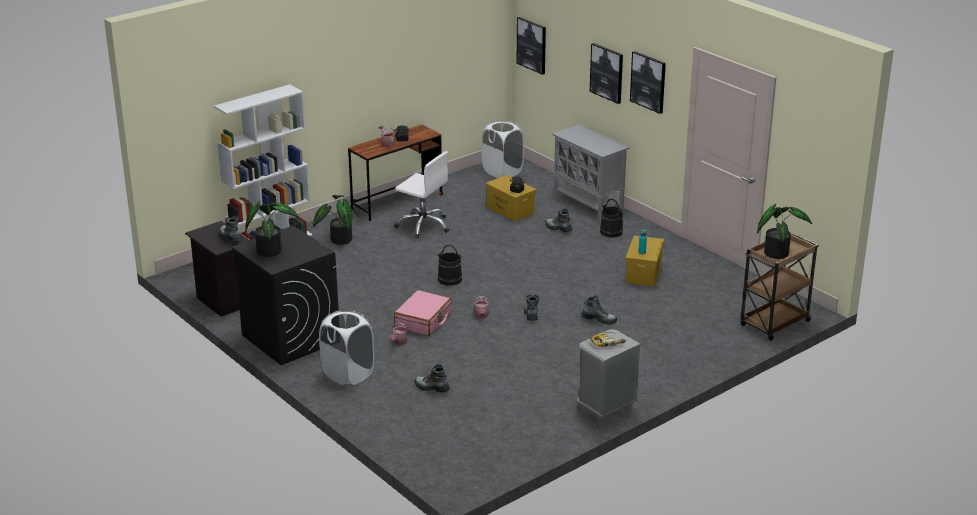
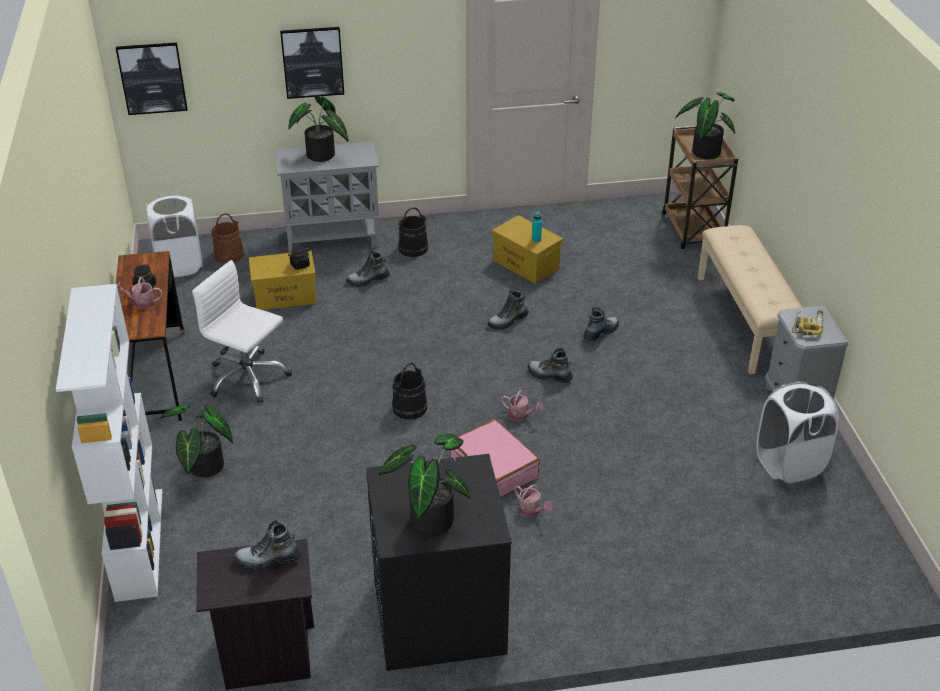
camera: 60 degrees left, 10 degrees up
white laundry basket [319,311,374,385] -> white laundry basket moved to [757,382,839,483]
white office chair [394,151,449,239] -> white office chair turned 120 degrees counterclockwise [192,260,292,404]
boot [414,364,450,393] -> boot moved to [487,290,529,330]
picture [630,51,666,114] -> none
none -> brown bucket [211,213,244,263]
none -> potted plant [288,95,349,162]
none -> beige bench [698,225,803,374]

